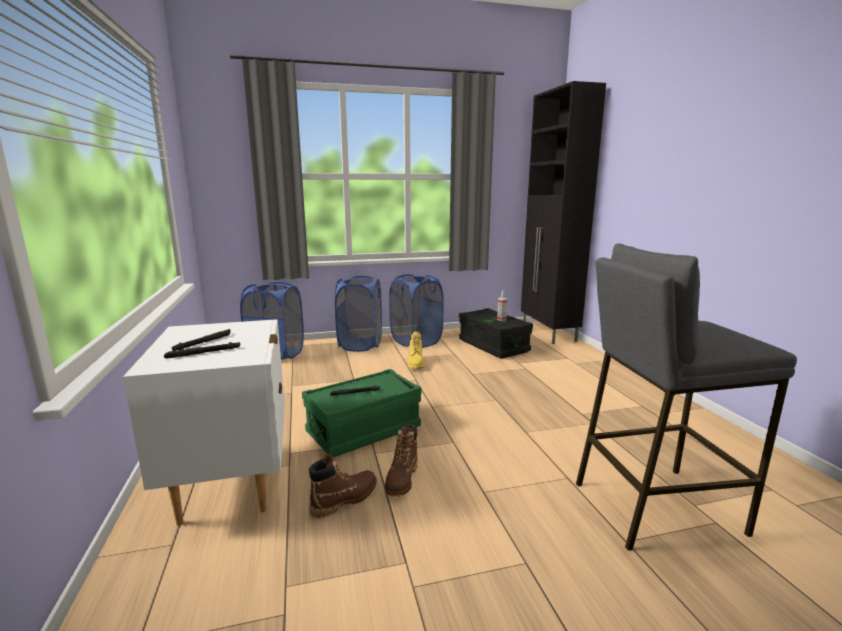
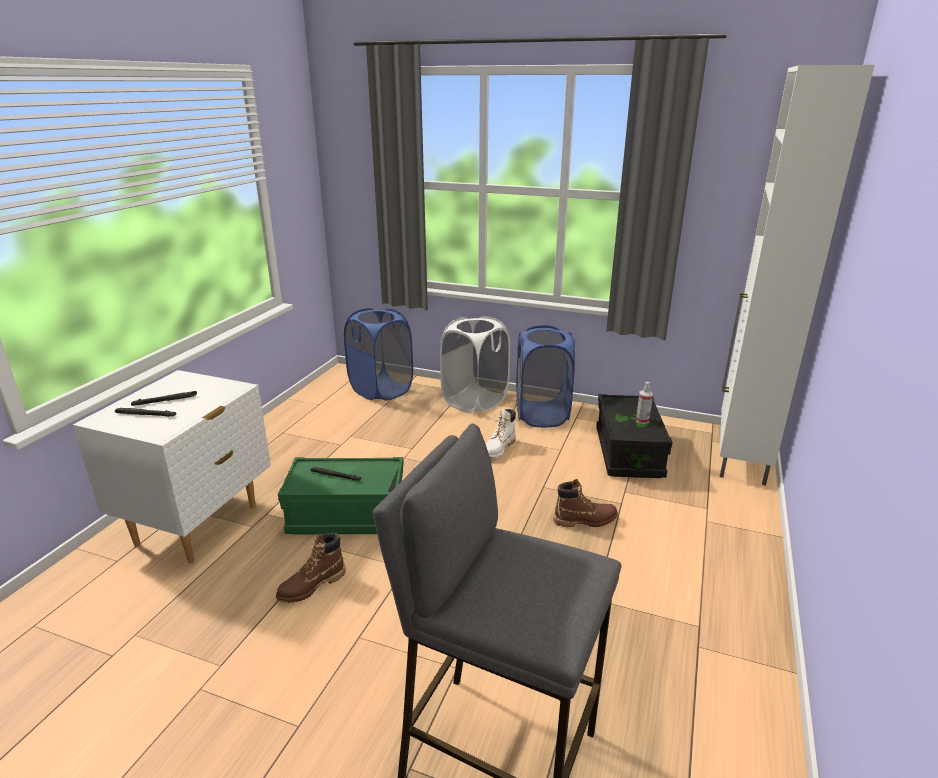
camera: 35 degrees right, 10 degrees up
brown boot [309,454,377,518] -> brown boot moved to [553,479,618,527]
blue laundry basket [335,276,382,352] -> white laundry basket [440,316,510,413]
yellow boot [408,332,424,369] -> white boot [486,409,516,458]
black cabinet [521,81,606,344] -> white cabinet [720,65,875,486]

